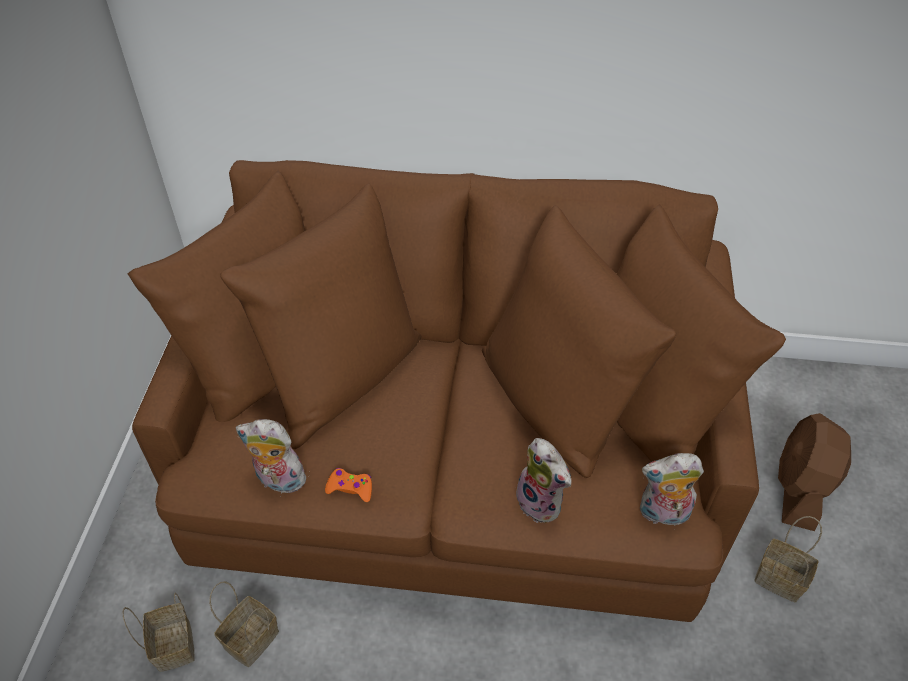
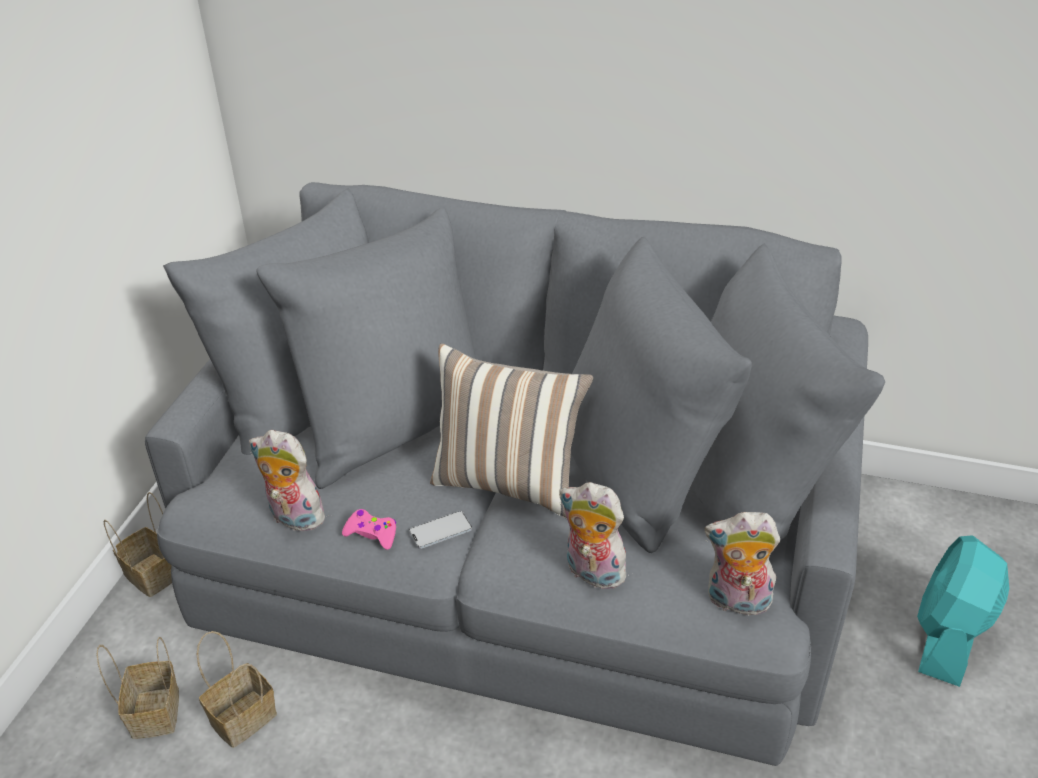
camera: 10 degrees right, 10 degrees down
brown sofa [127,160,786,622] -> grey sofa [145,182,885,766]
orange game controller [325,468,372,502] -> pink game controller [342,509,396,550]
plush toy [516,438,572,523] -> plush toy turned 150 degrees clockwise [559,482,631,589]
basket [754,516,822,603] -> basket moved to [103,492,172,597]
brown fan [778,413,851,531] -> turquoise fan [917,535,1009,687]
none -> phone [409,511,472,549]
none -> pillow [430,344,593,519]

